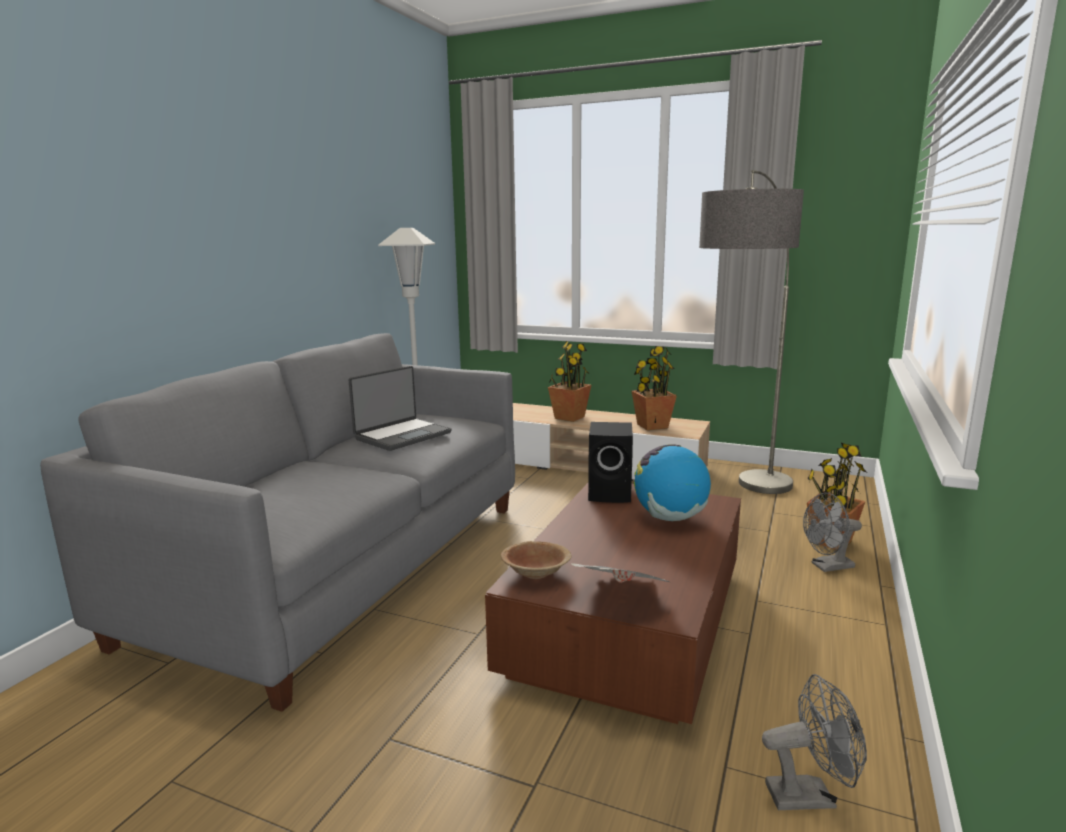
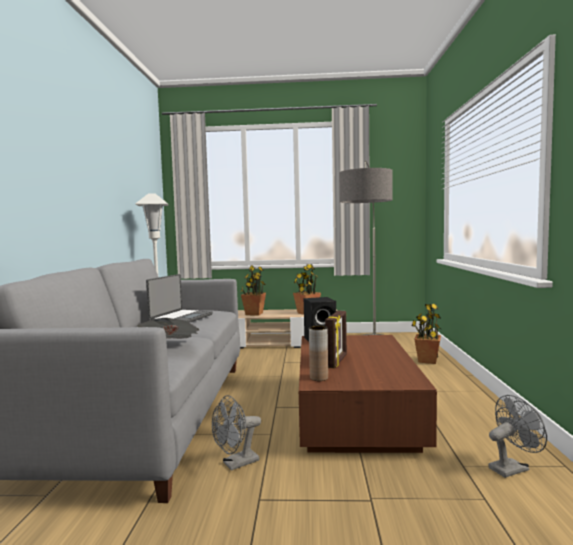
camera: 20 degrees left, 10 degrees down
brown bowl [501,541,572,579] -> brown vase [309,326,328,381]
newspaper [571,563,669,583] -> newspaper moved to [137,318,199,339]
globe [634,444,711,521] -> none
grey fan [803,493,862,572] -> grey fan moved to [212,395,261,471]
none -> picture frame [325,311,347,368]

